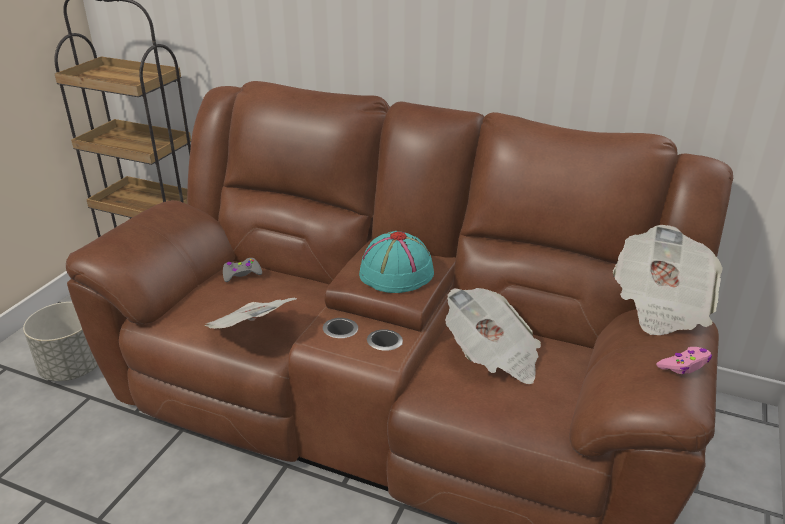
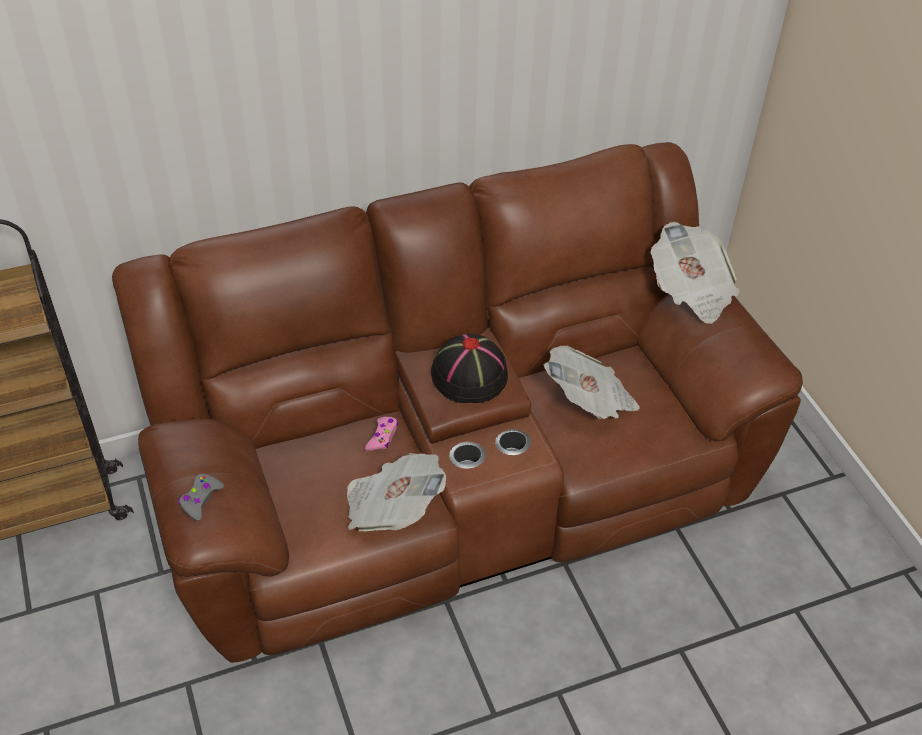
camera: 45 degrees left, 15 degrees up
grey planter [23,302,98,381] -> none
grey game controller [223,258,262,282] -> grey game controller moved to [178,474,224,521]
turquoise hat [359,231,434,293] -> black hat [431,334,508,403]
pink game controller [656,347,712,374] -> pink game controller moved to [365,417,398,451]

